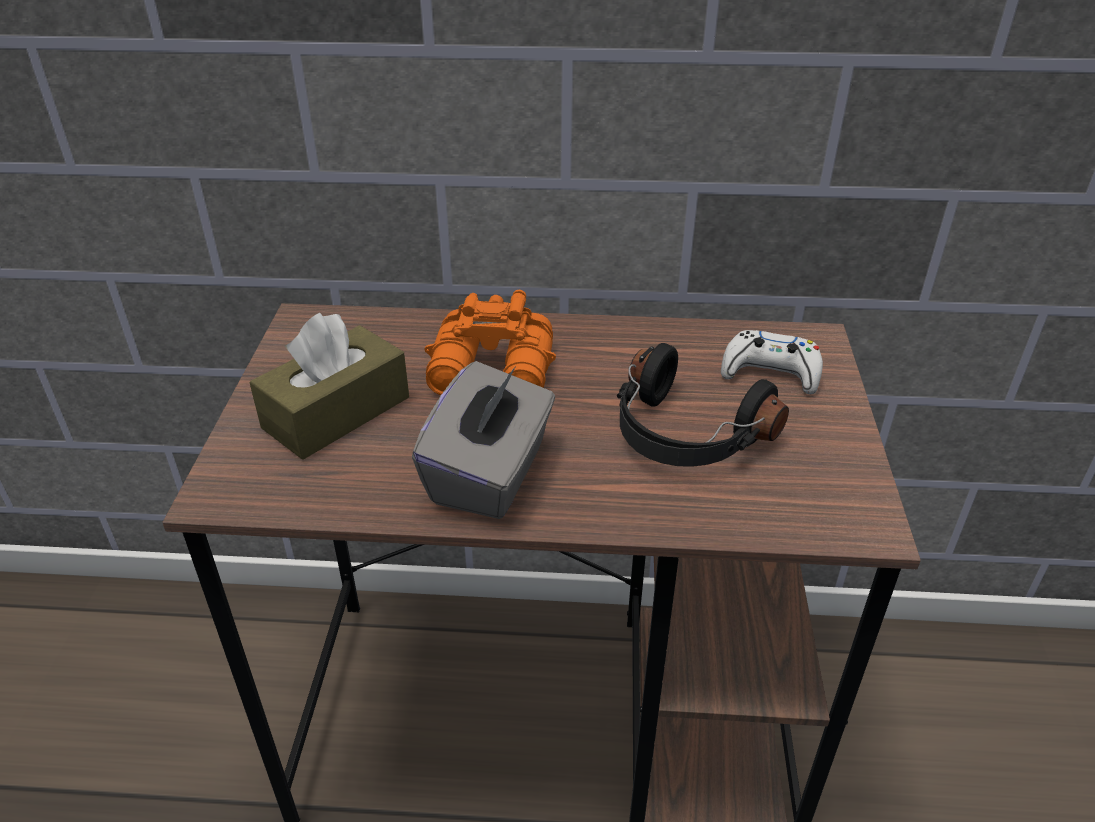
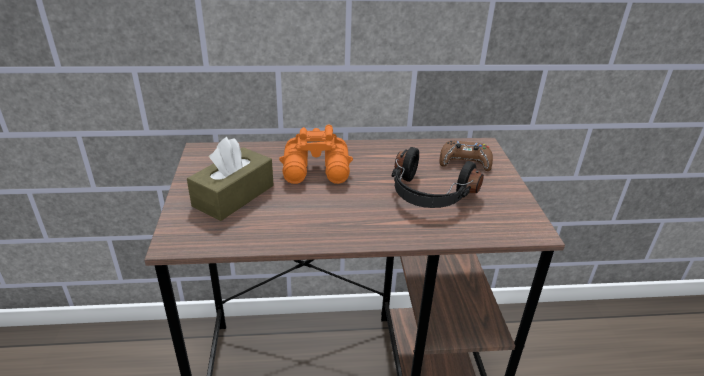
camera: 10 degrees left, 5 degrees down
grey tissue box [412,361,555,519] -> none
white game controller [721,330,823,394] -> brown game controller [440,141,493,171]

